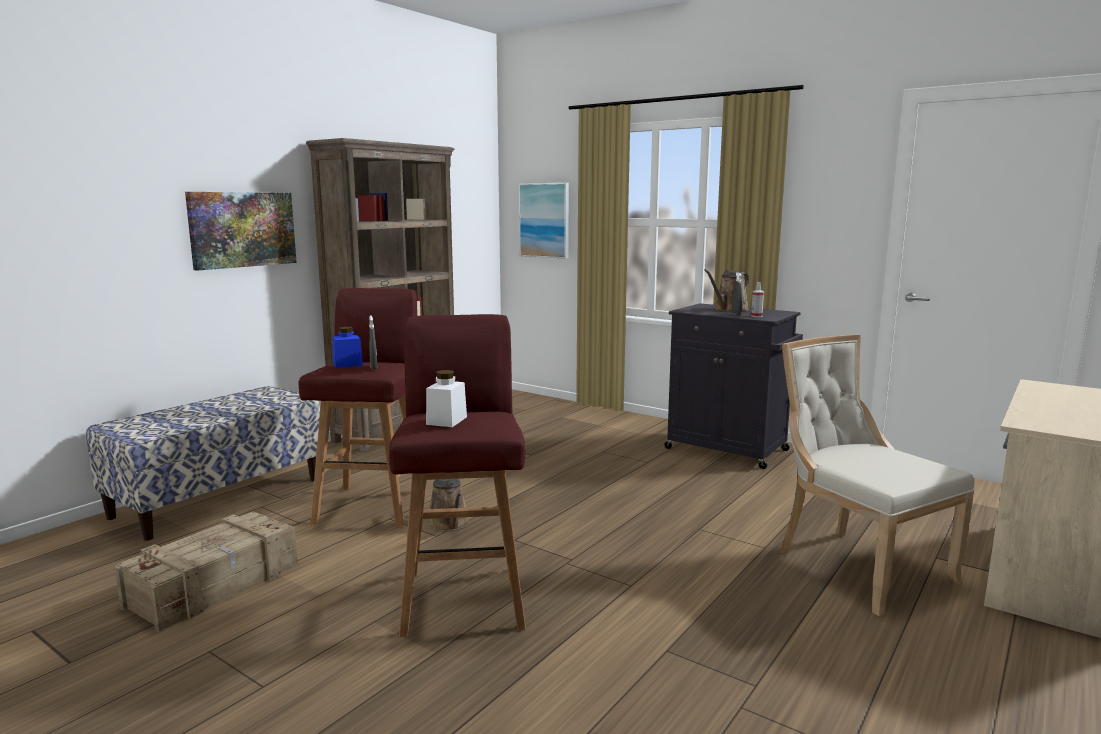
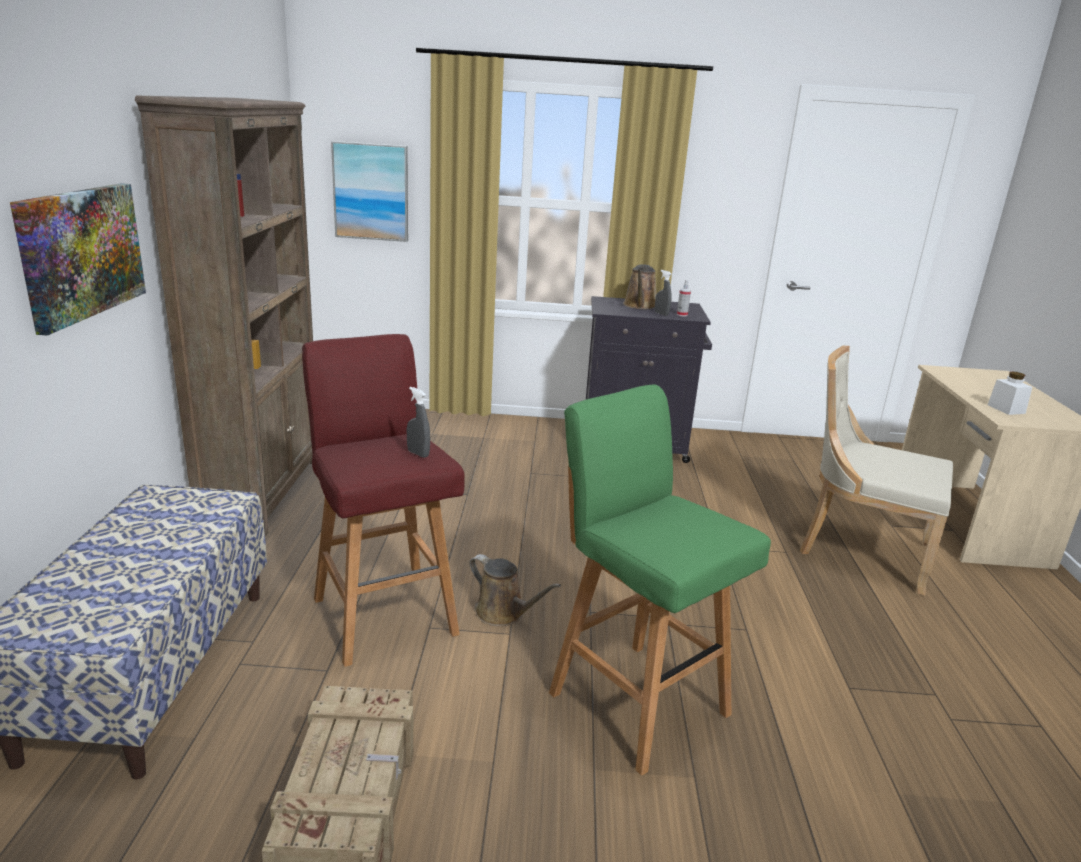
camera: 35 degrees left, 10 degrees up
blue jar [333,327,363,368] -> none
red stool [389,314,526,637] -> green stool [549,385,771,775]
white jar [426,370,467,427] -> white jar moved to [988,371,1032,415]

